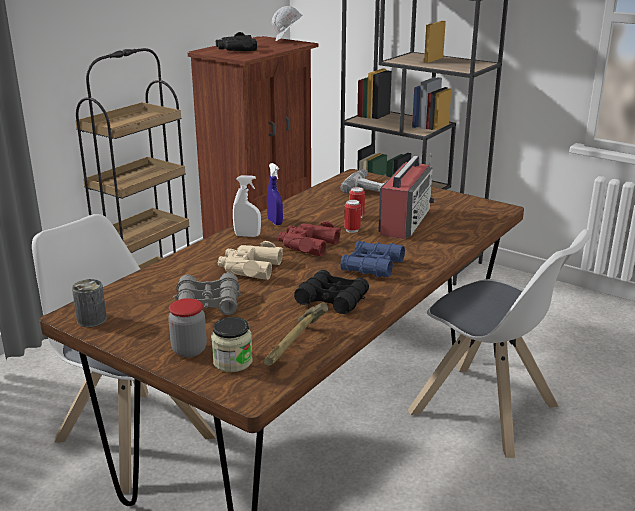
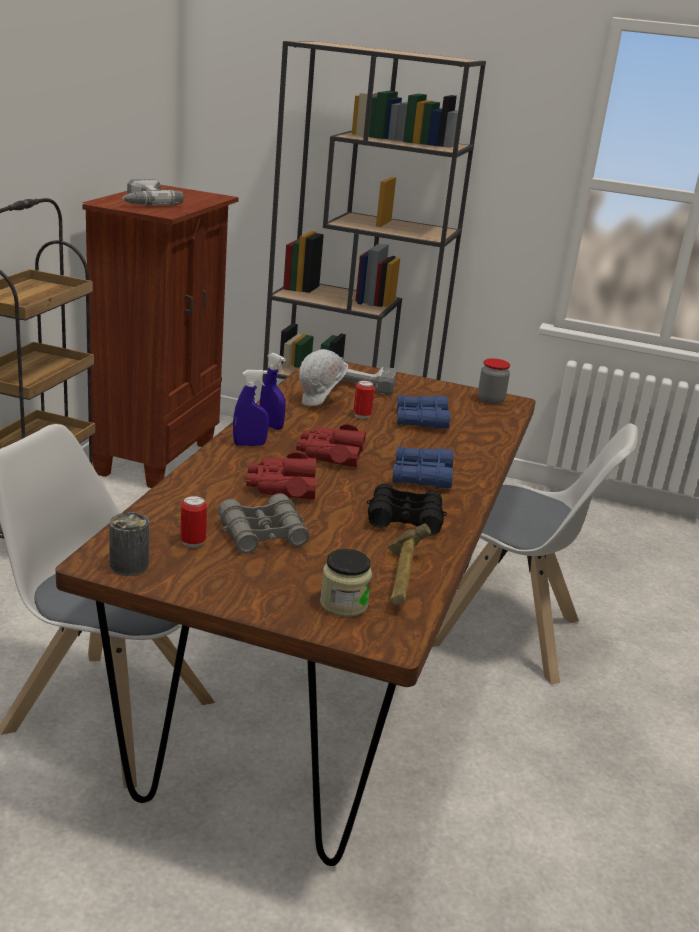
camera: 20 degrees left, 0 degrees up
jar [168,298,207,357] -> jar moved to [478,358,510,405]
black binoculars [216,32,257,51] -> power drill [122,179,184,206]
beige binoculars [218,241,283,280] -> red binoculars [246,451,316,499]
white spray bottle [233,175,261,237] -> blue spray bottle [233,370,269,446]
white hard hat [272,6,303,41] -> white hard hat moved to [299,349,348,406]
can [344,200,361,233] -> can moved to [180,495,207,548]
radio [378,153,435,239] -> blue binoculars [397,395,450,429]

